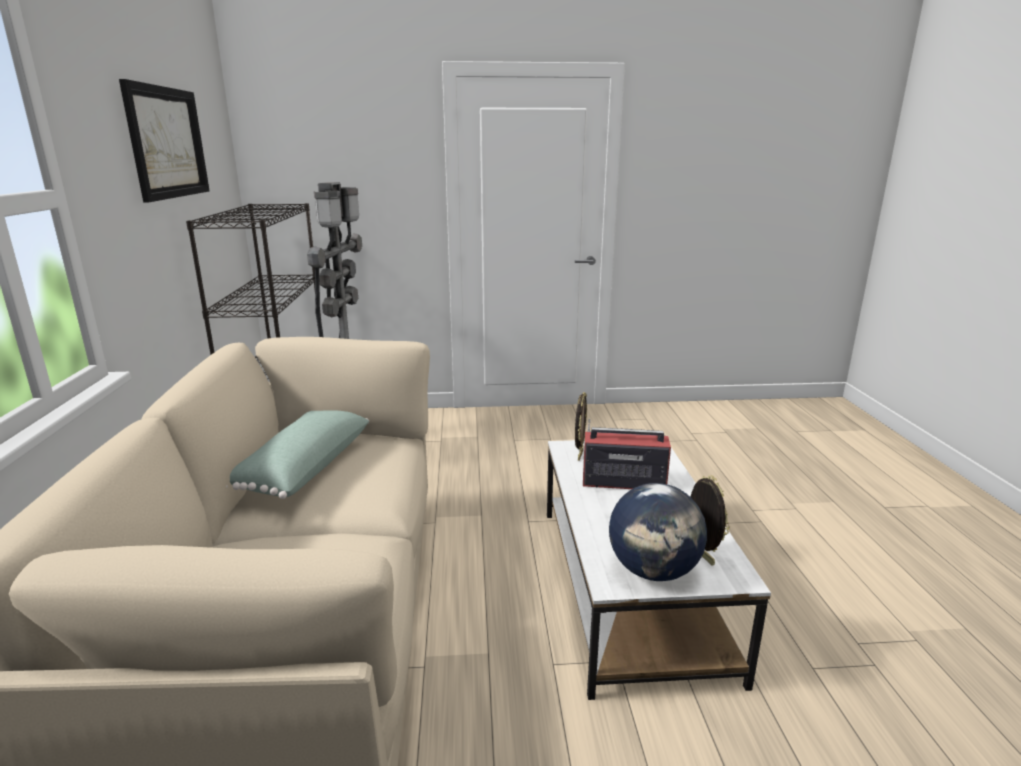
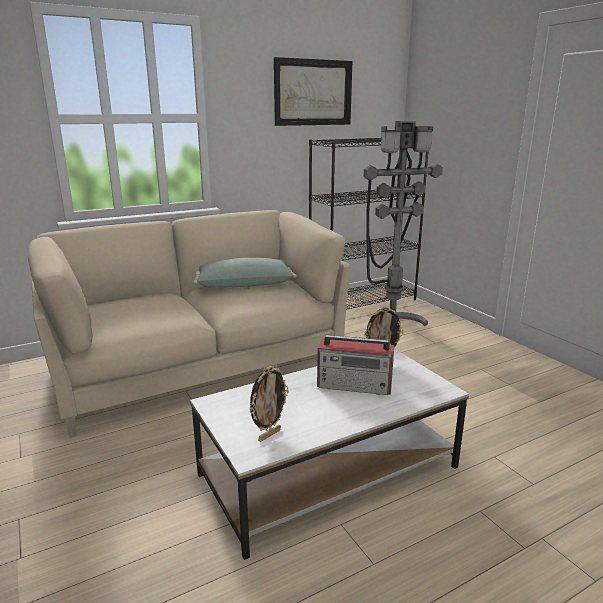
camera: 65 degrees right, 0 degrees up
radio [583,419,671,489] -> radio turned 120 degrees clockwise [317,335,394,395]
globe [609,483,707,581] -> none

